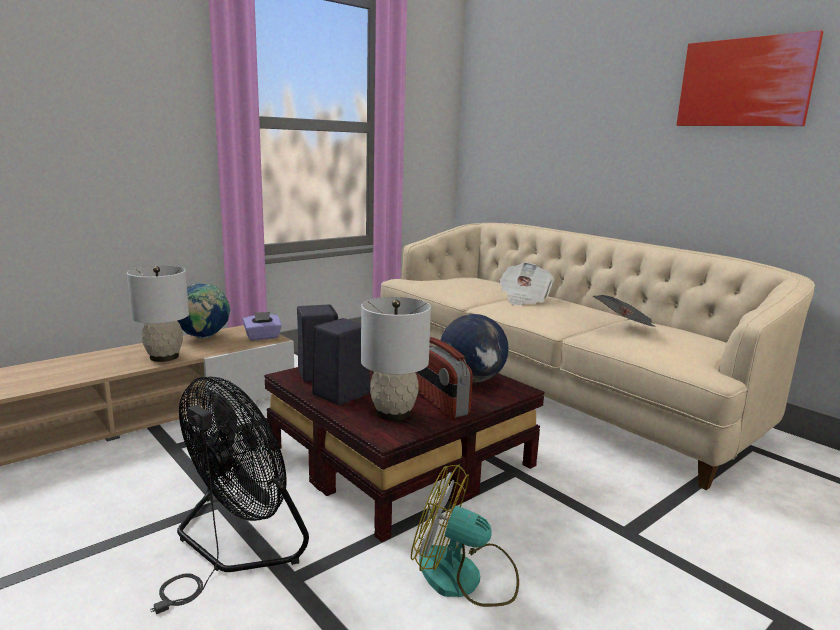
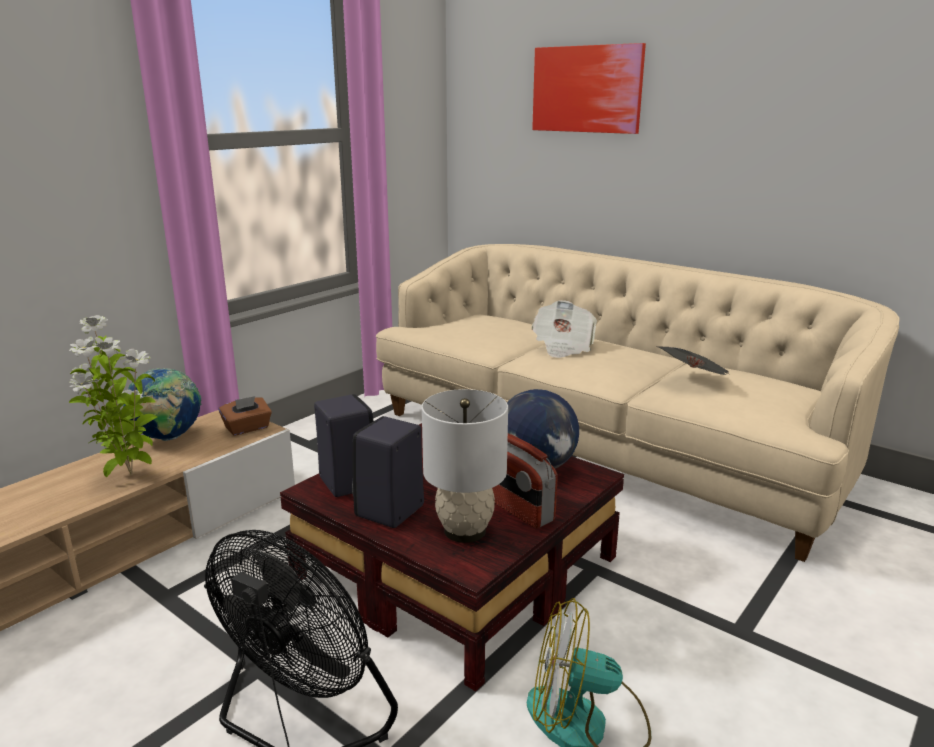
camera: 10 degrees left, 5 degrees up
white table lamp [127,266,189,362] -> potted plant [69,315,157,477]
purple tissue box [243,312,282,341] -> brown tissue box [219,396,272,436]
picture [676,30,824,126] -> picture moved to [532,43,646,134]

